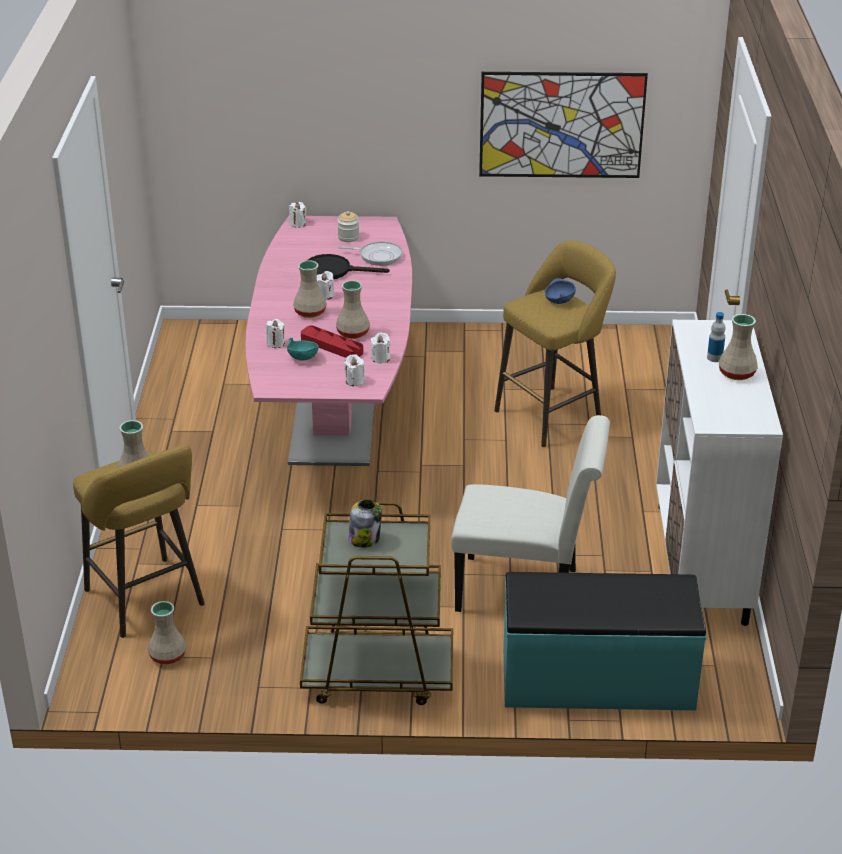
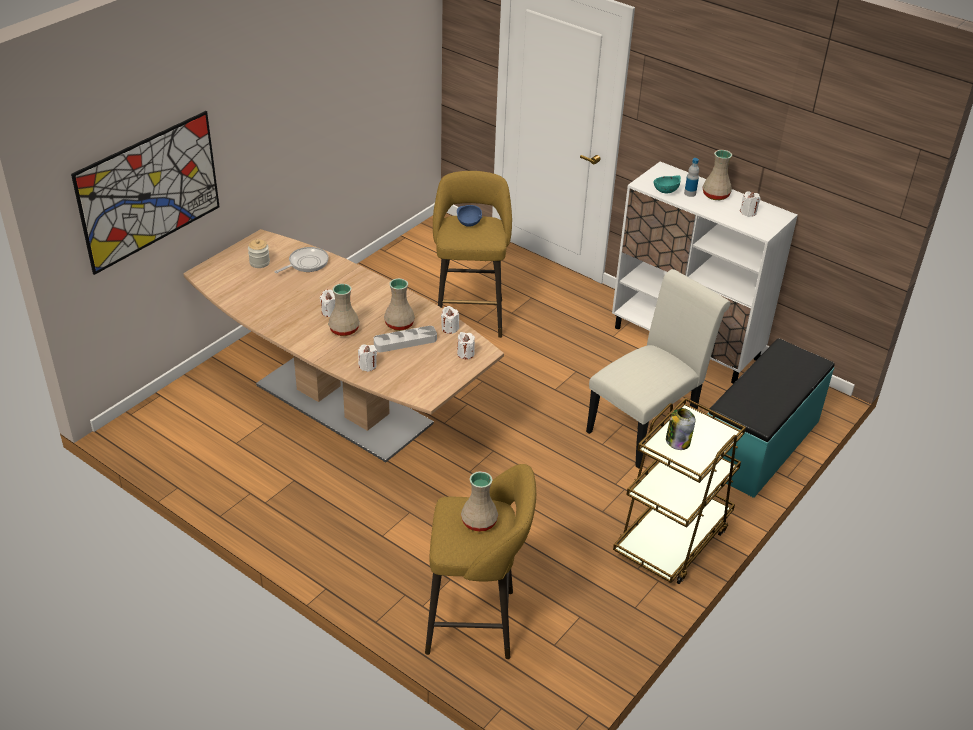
camera: 55 degrees left, 5 degrees up
beige vase [148,601,186,664] -> none
pink dining table [245,216,412,466] -> brown dining table [183,229,504,462]
turquoise bowl [287,337,319,361] -> turquoise bowl moved to [653,175,681,193]
white candle [289,202,307,228] -> white candle moved to [740,191,761,217]
red tray [301,325,363,358] -> grey tray [374,326,437,352]
black frying pan [307,254,389,279] -> none
picture [479,72,648,178] -> picture moved to [71,111,220,275]

